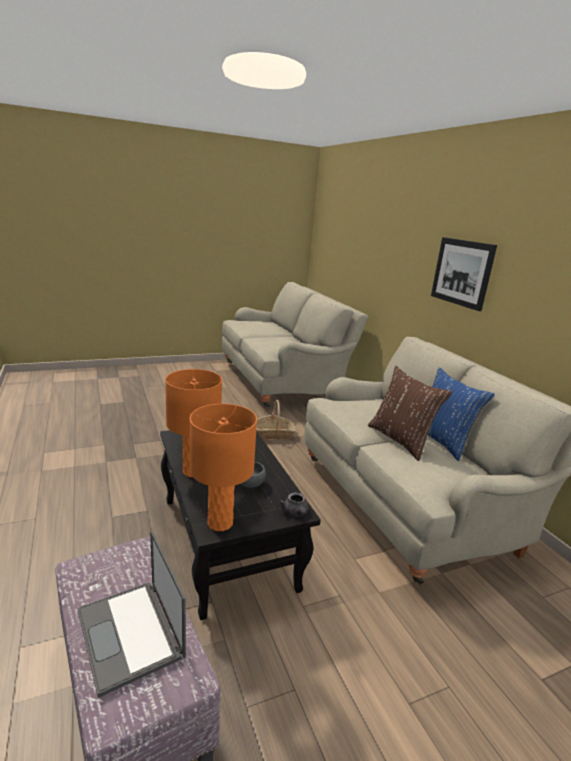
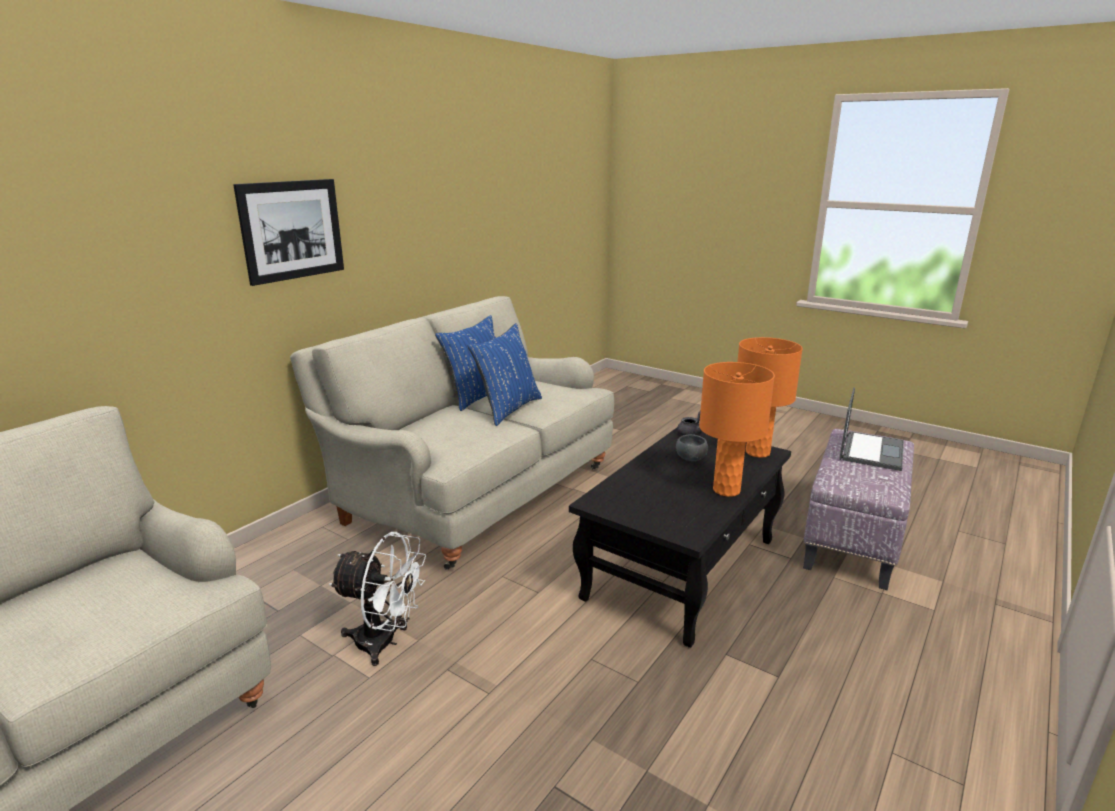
camera: 120 degrees left, 0 degrees up
basket [256,400,296,439] -> white fan [329,532,426,666]
brown pillow [368,366,452,461] -> blue pillow [468,323,542,426]

